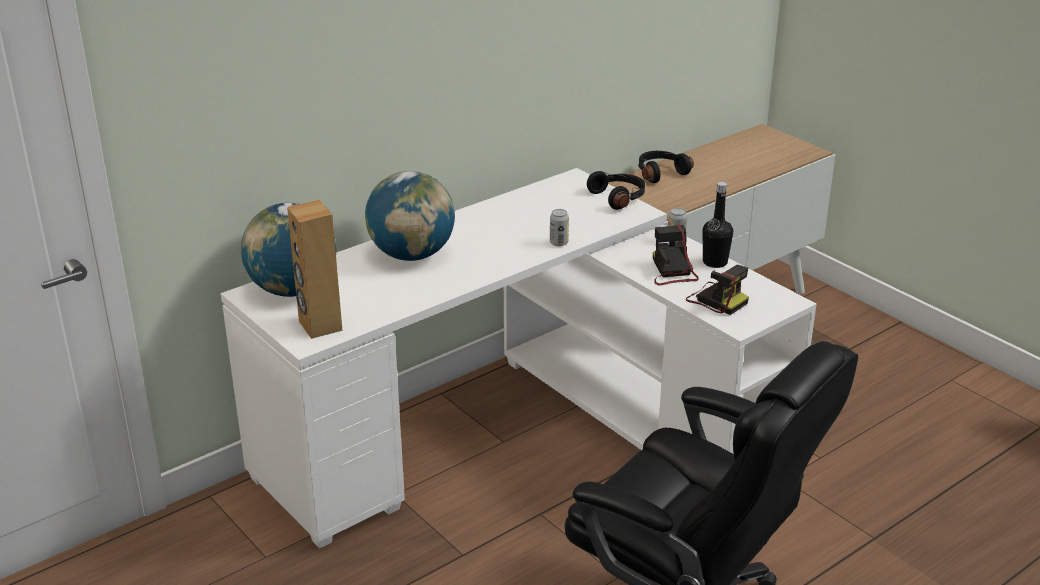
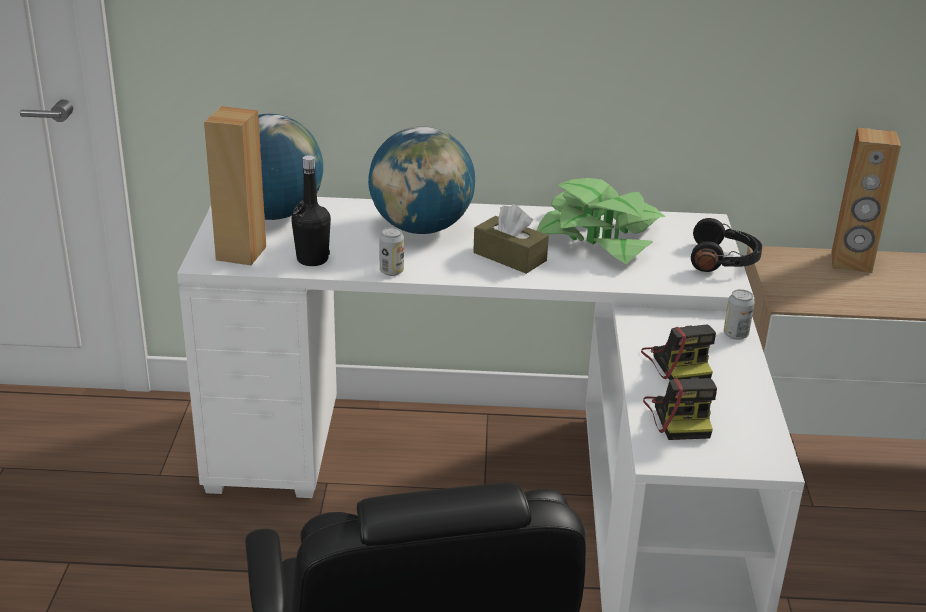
camera: 40 degrees right, 0 degrees up
can [550,209,569,247] -> can moved to [379,227,404,276]
black headphones [638,151,694,183] -> brown speaker [831,127,901,273]
camera [653,225,699,285] -> camera turned 135 degrees clockwise [641,325,716,380]
black bottle [703,182,733,268] -> black bottle moved to [291,155,331,266]
none -> brown tissue box [473,204,549,274]
none -> potted plant [537,178,665,264]

